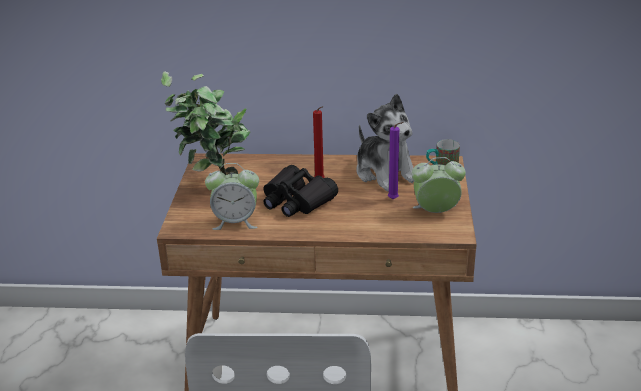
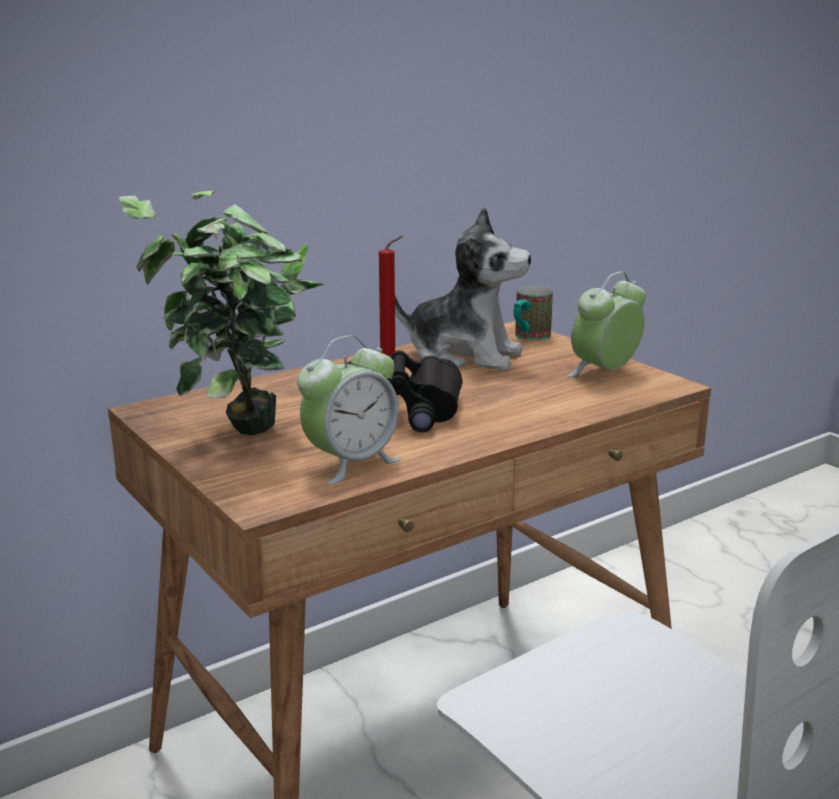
camera: 40 degrees left, 10 degrees down
purple candle [388,122,404,199] -> none

